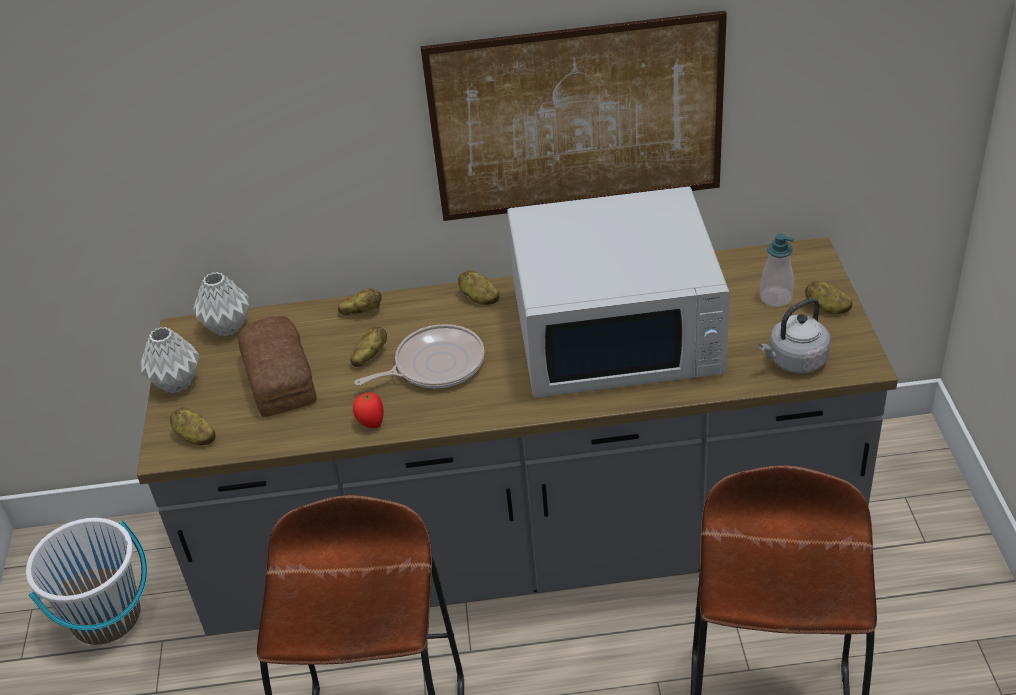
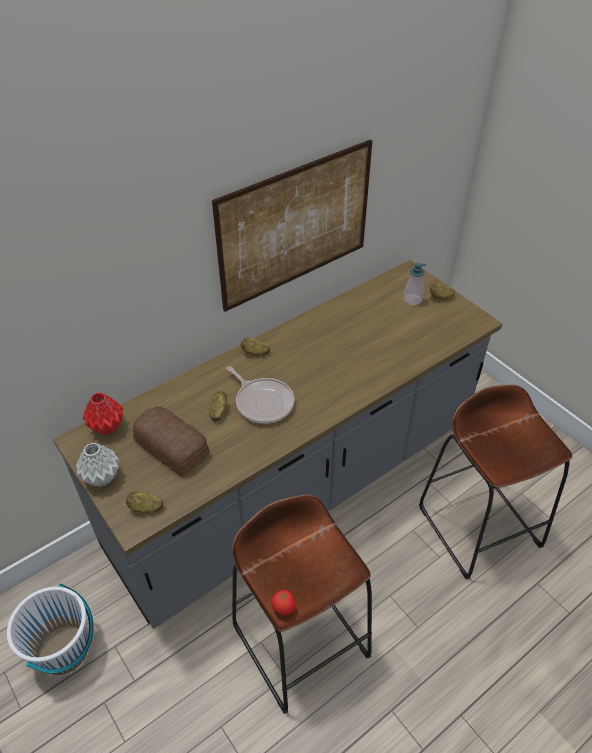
camera: 35 degrees left, 5 degrees up
grey vase [193,272,249,337] -> red vase [83,392,123,435]
potato [338,288,382,315] -> none
tomato [353,392,384,428] -> tomato moved to [271,590,296,616]
frying pan [355,324,484,388] -> frying pan turned 105 degrees clockwise [227,366,294,424]
white microwave [507,187,730,398] -> none
grey kettle [759,298,831,373] -> none

